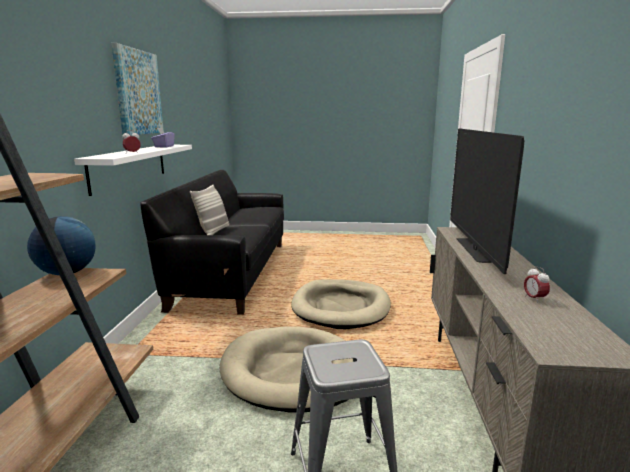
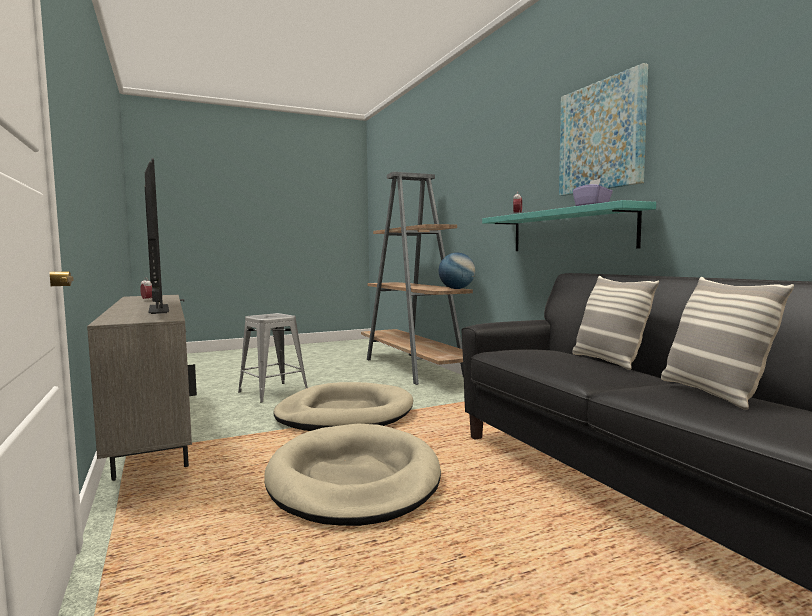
camera: 150 degrees right, 10 degrees down
white shelf [74,145,192,196] -> turquoise shelf [482,200,656,251]
none -> pillow [661,277,794,410]

